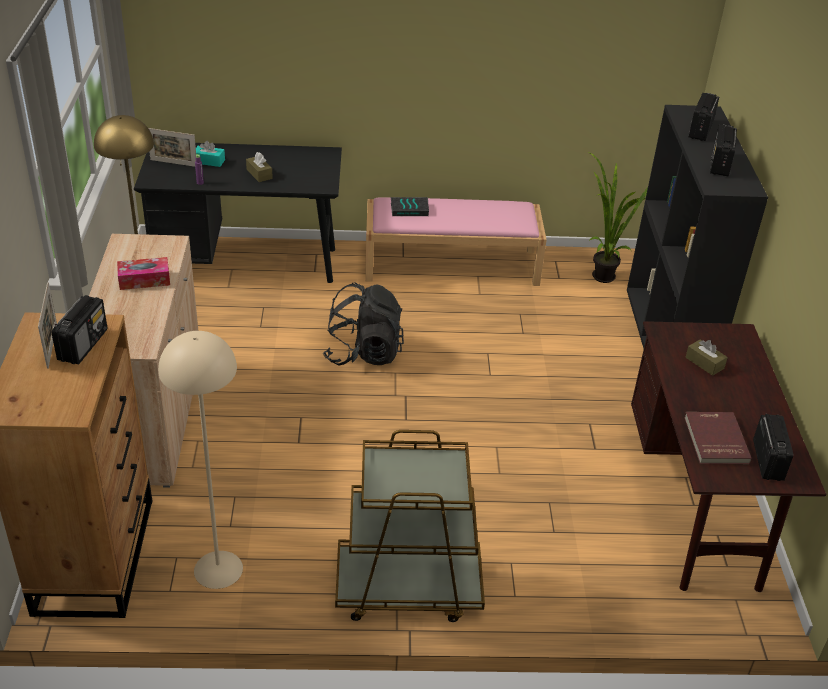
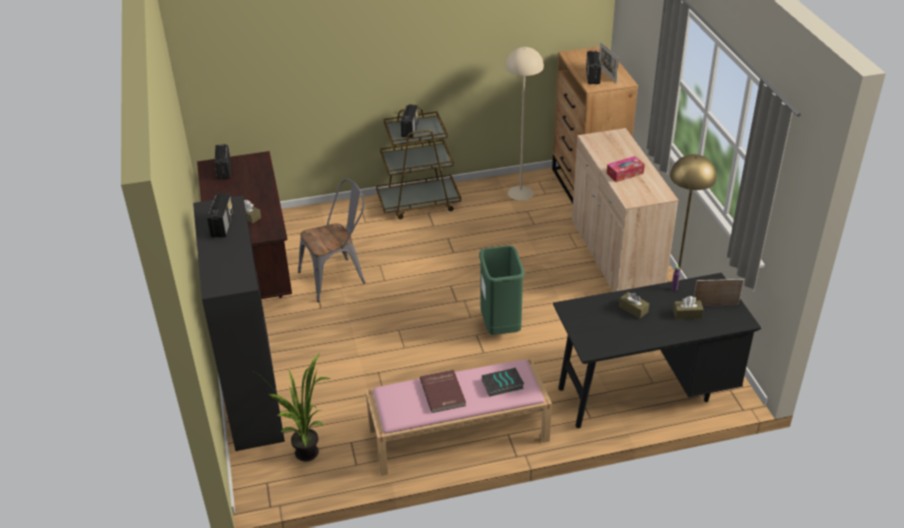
camera: 170 degrees right, 0 degrees up
turquoise tissue box [196,141,225,167] -> brown tissue box [673,296,704,319]
black backpack [323,282,404,366] -> green trash can [479,245,525,335]
red book [684,412,752,464] -> red book moved to [420,370,466,413]
radio [688,93,719,141] -> radio moved to [401,104,419,138]
none -> grey chair [298,178,365,302]

